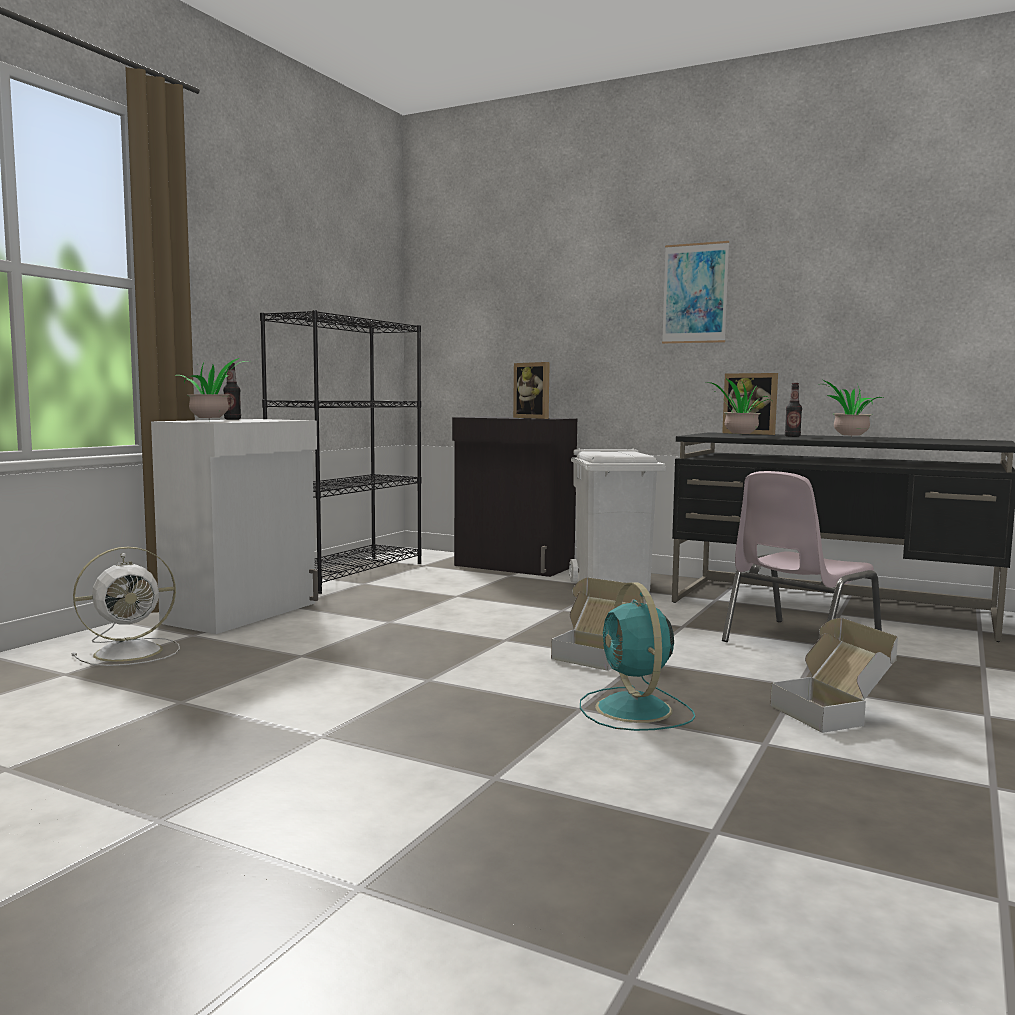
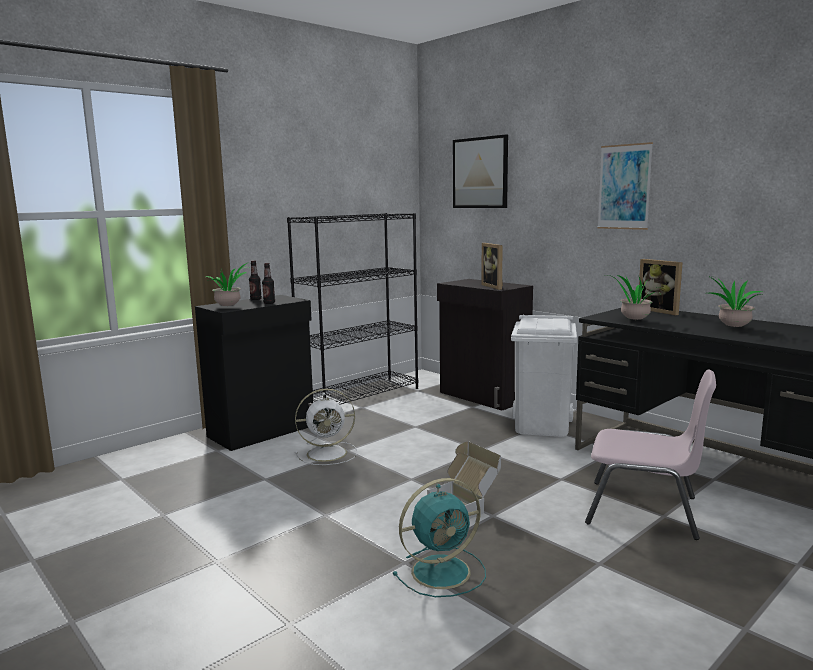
camera: 20 degrees right, 5 degrees up
white fan [72,547,180,666] -> white fan moved to [295,389,357,465]
white cabinet [151,419,318,634] -> black cabinet [195,295,313,451]
turquoise fan [580,582,695,731] -> turquoise fan turned 120 degrees counterclockwise [393,478,486,597]
pink chair [722,471,882,642] -> pink chair turned 135 degrees counterclockwise [585,369,716,540]
cardboard box [770,618,898,733] -> none
bottle [785,383,802,437] -> bottle moved to [262,263,275,304]
none -> picture [453,134,508,208]

